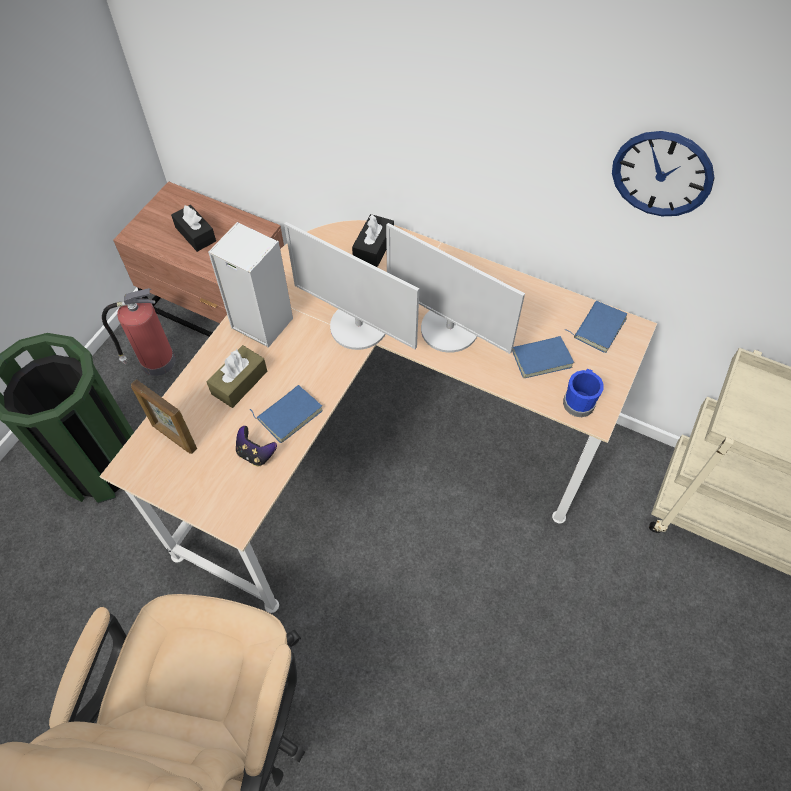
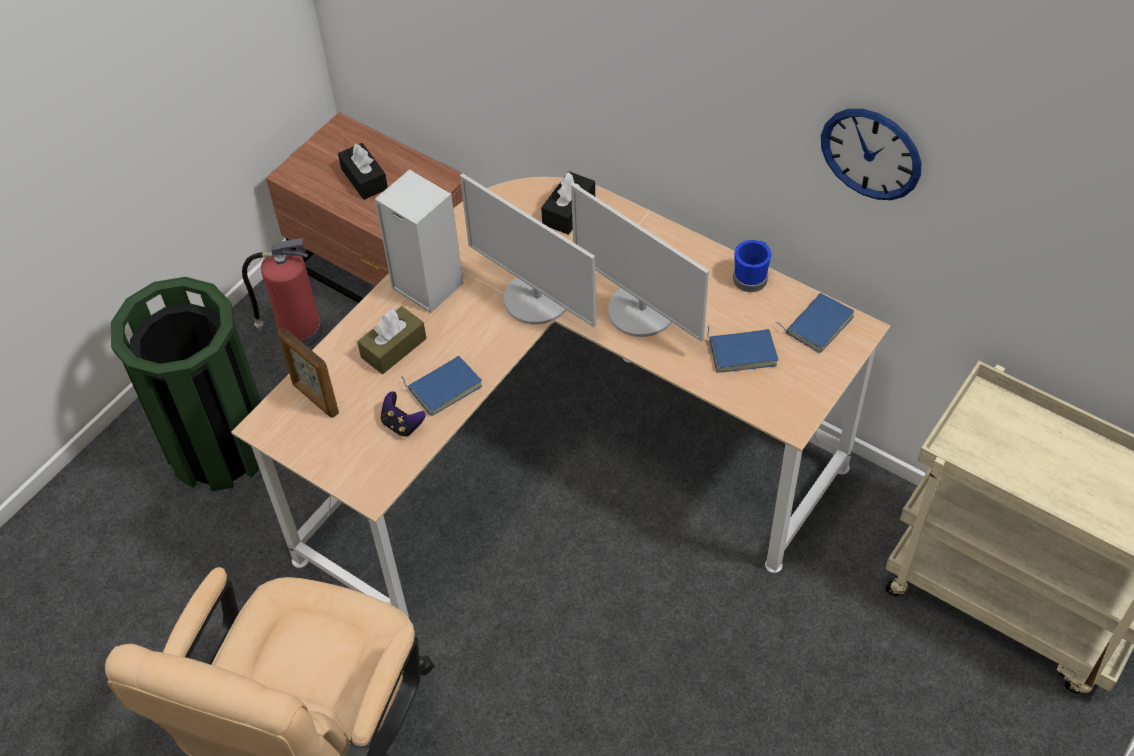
camera: 10 degrees right, 5 degrees down
blue mug [563,369,604,417] -> blue mug moved to [733,240,772,292]

